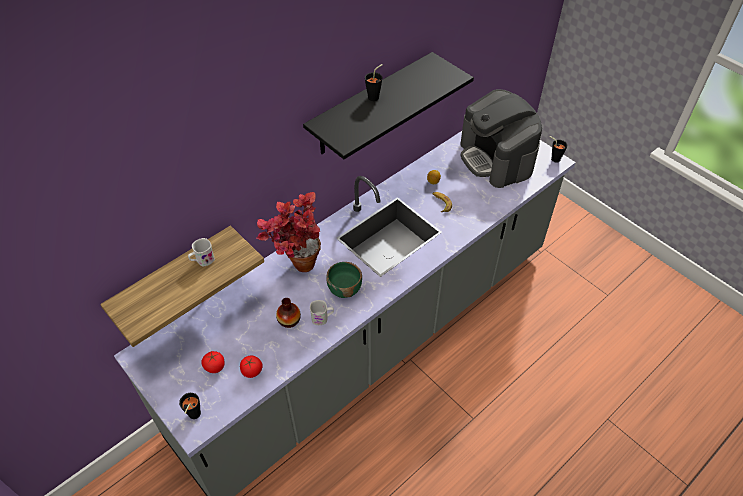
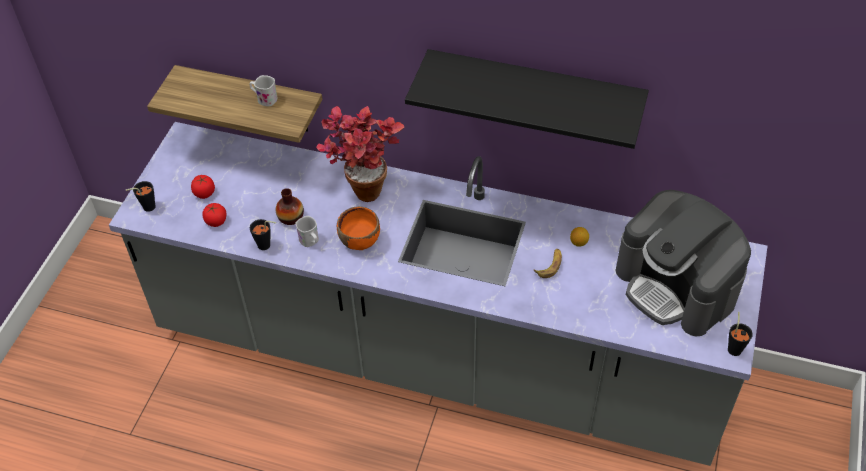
camera: 60 degrees right, 0 degrees up
green bowl [326,262,362,298] -> orange bowl [337,206,380,250]
black cup [365,64,383,101] -> black cup moved to [250,219,276,250]
coffee machine [460,89,542,188] -> coffee machine turned 75 degrees counterclockwise [615,190,751,336]

